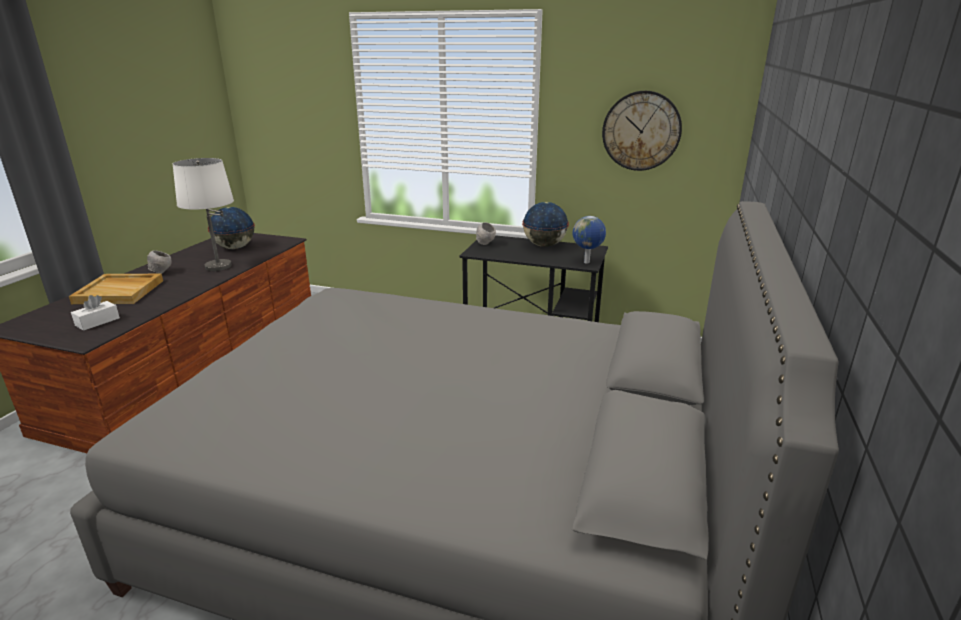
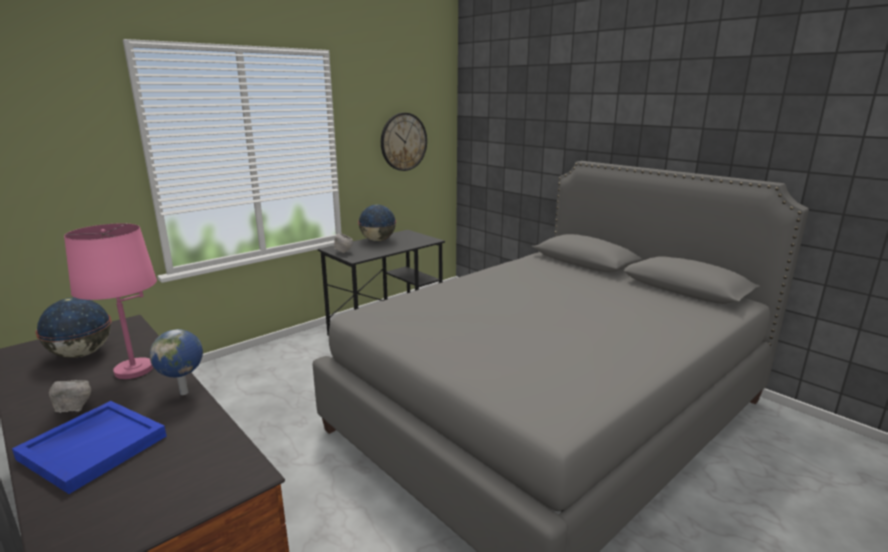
camera: 60 degrees left, 5 degrees down
beige tray [69,274,163,304] -> blue tray [12,401,167,494]
white tissue box [71,295,120,330] -> none
white table lamp [173,158,234,271] -> pink table lamp [64,223,157,379]
globe [573,216,606,264] -> globe moved to [150,329,203,395]

